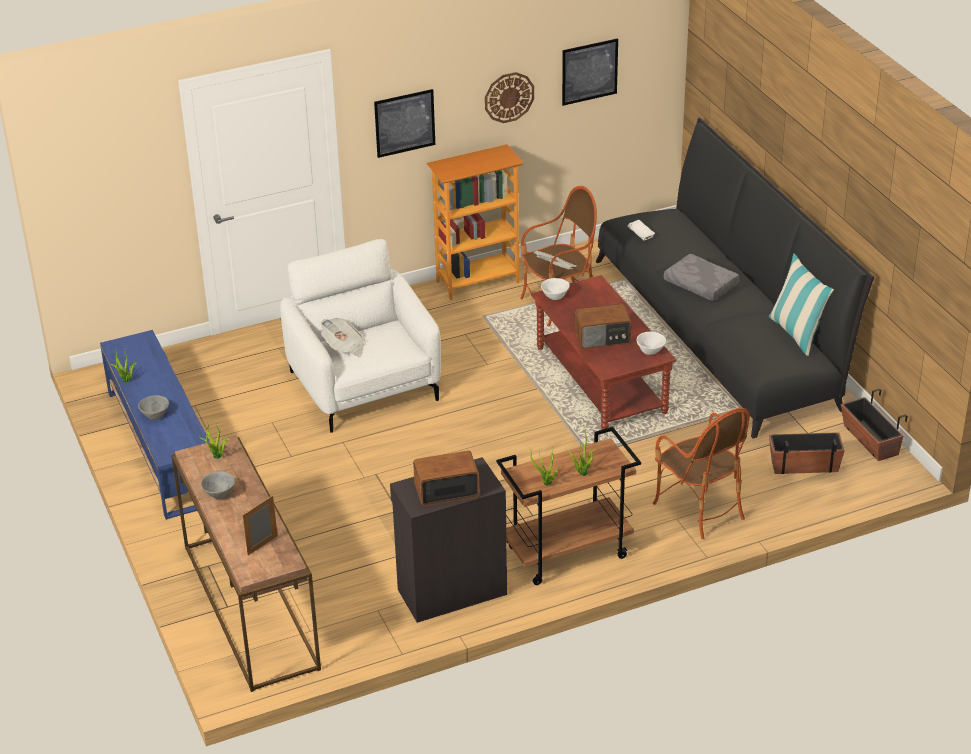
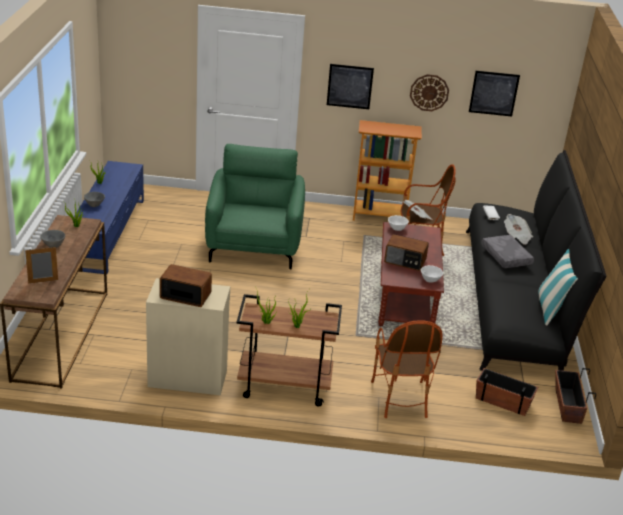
camera: 25 degrees right, 5 degrees down
white armchair [280,239,441,433] -> green armchair [205,144,305,270]
newspaper [321,318,365,356] -> newspaper moved to [504,214,533,245]
black cabinet [390,457,507,623] -> beige cabinet [146,278,230,395]

